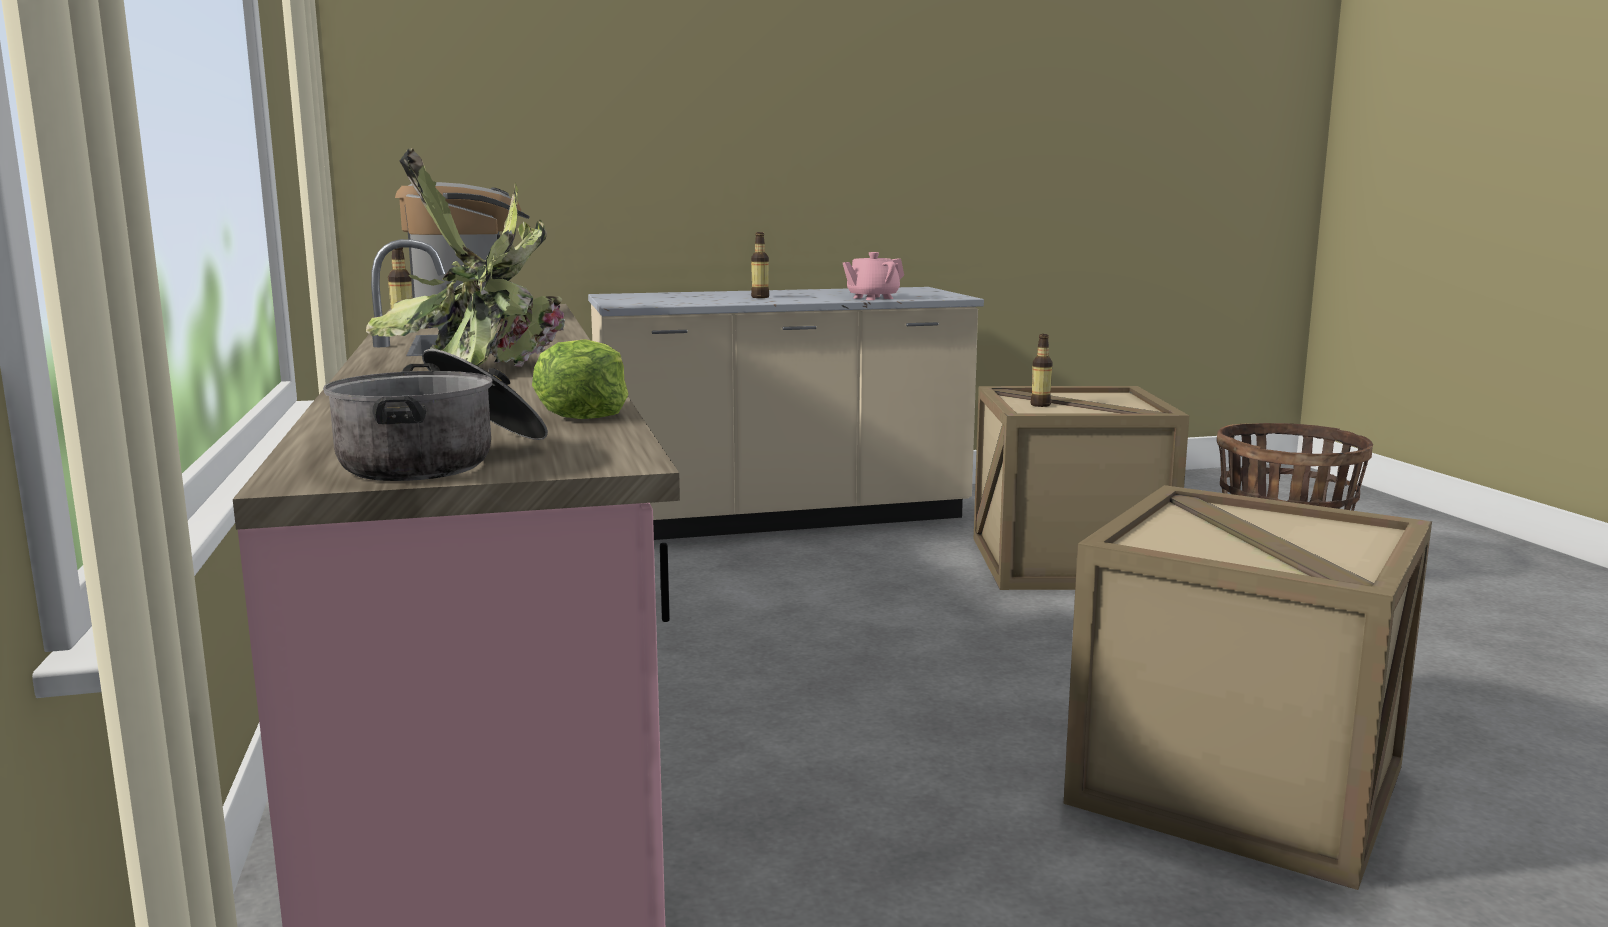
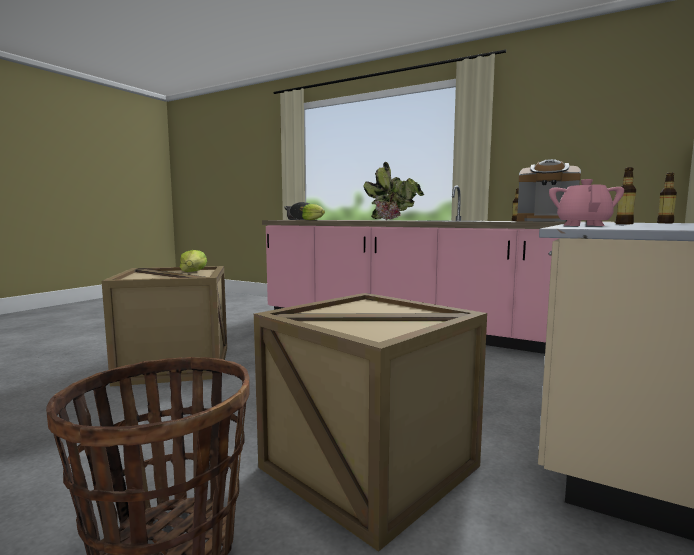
camera: 135 degrees right, 5 degrees down
bottle [1031,334,1053,407] -> bottle moved to [657,173,677,223]
none -> lettuce [180,250,207,272]

